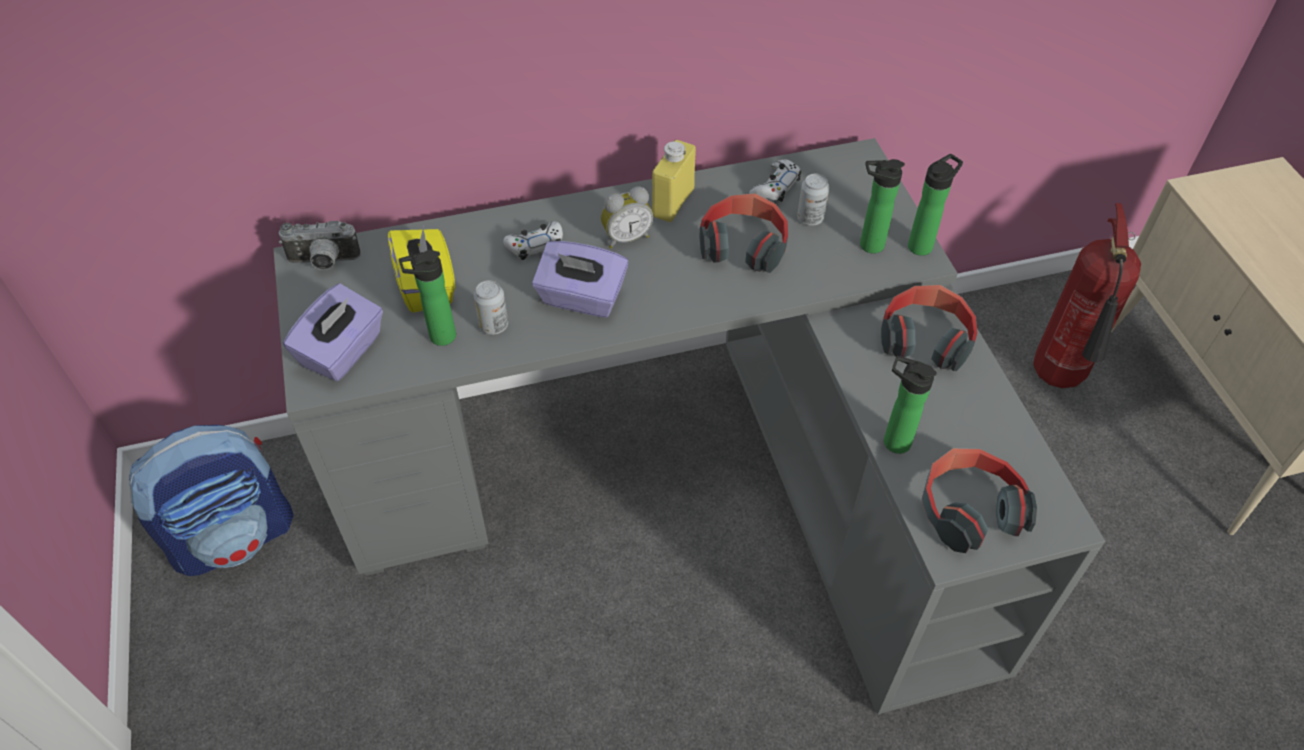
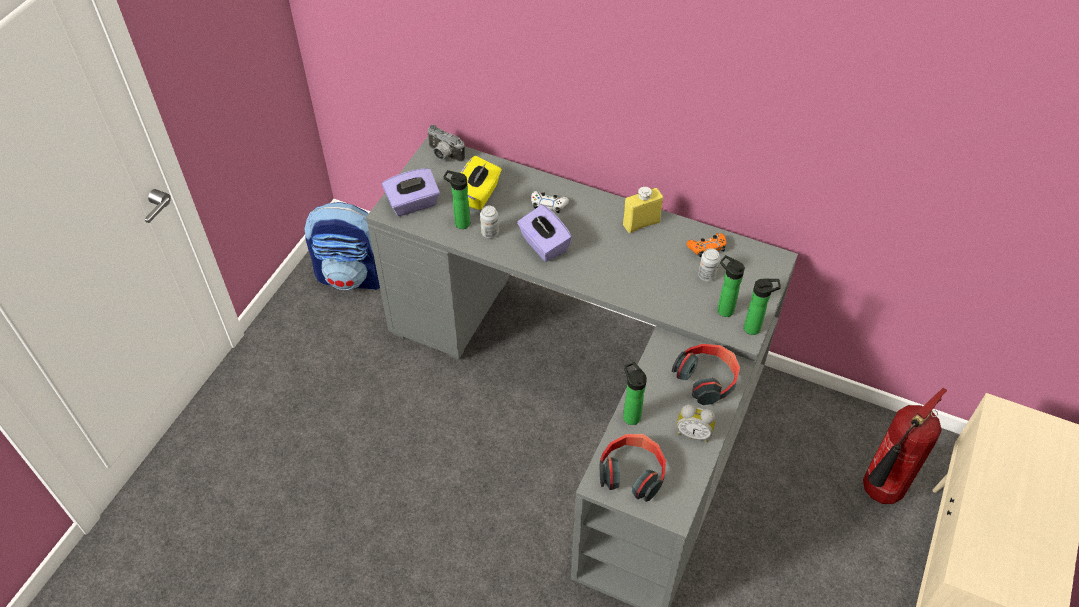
camera: 40 degrees right, 0 degrees up
alarm clock [601,186,653,248] -> alarm clock moved to [677,404,715,442]
headphones [699,193,788,273] -> none
white game controller [749,159,801,202] -> orange game controller [687,233,726,257]

